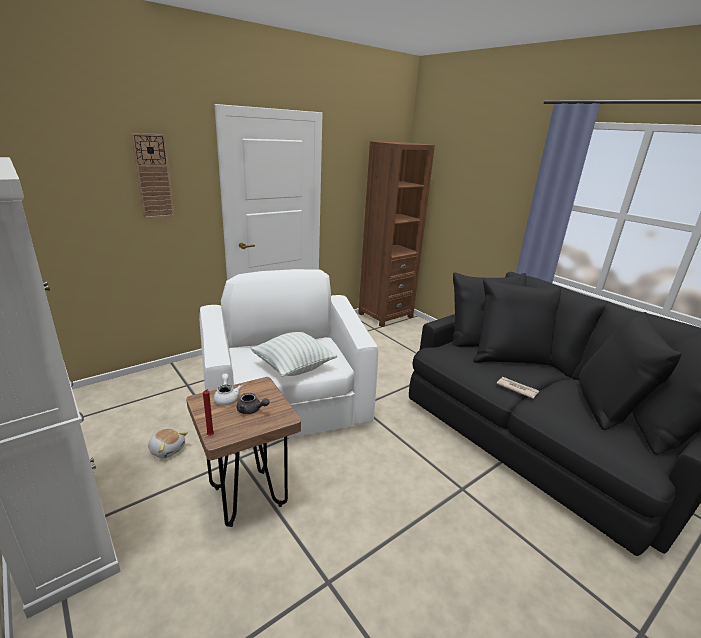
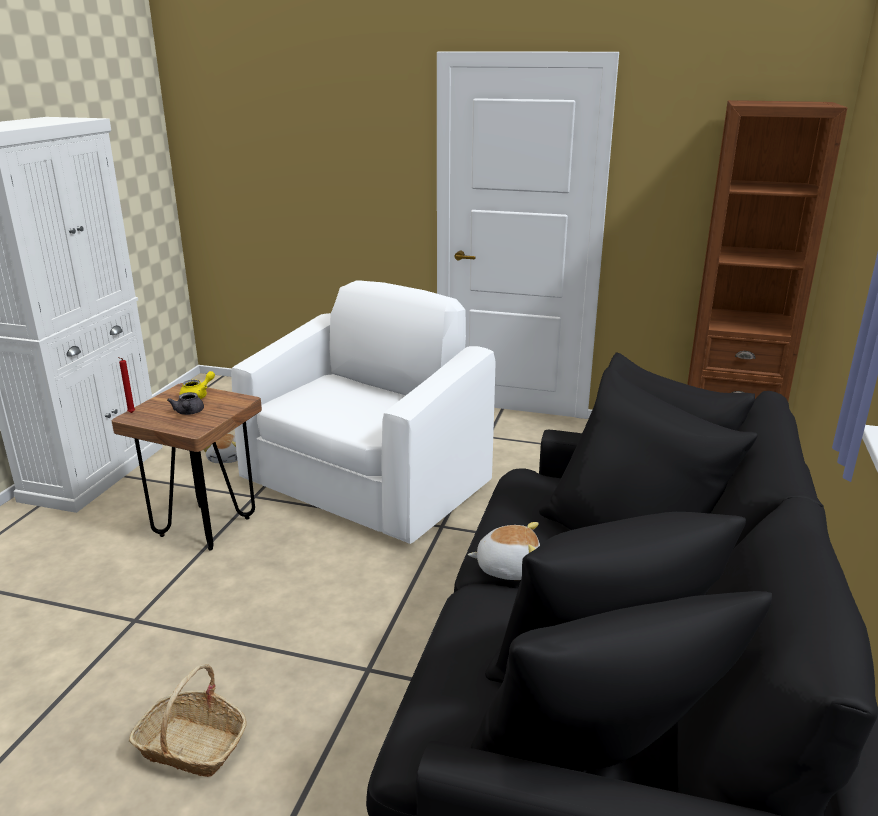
camera: 55 degrees right, 0 degrees up
wall clock [131,133,174,219] -> none
white teapot [214,374,242,405] -> yellow teapot [179,371,215,399]
pillow [251,332,337,377] -> none
newspaper [496,377,539,399] -> plush toy [468,522,540,580]
none -> basket [129,664,247,777]

